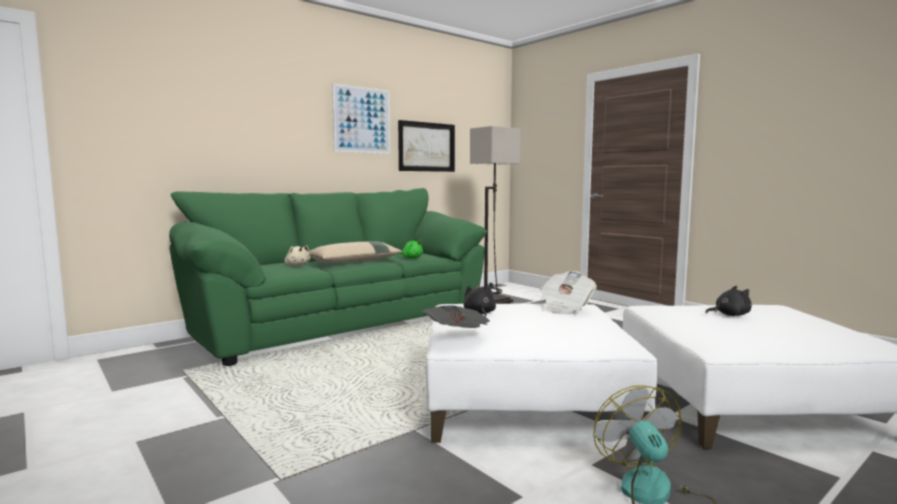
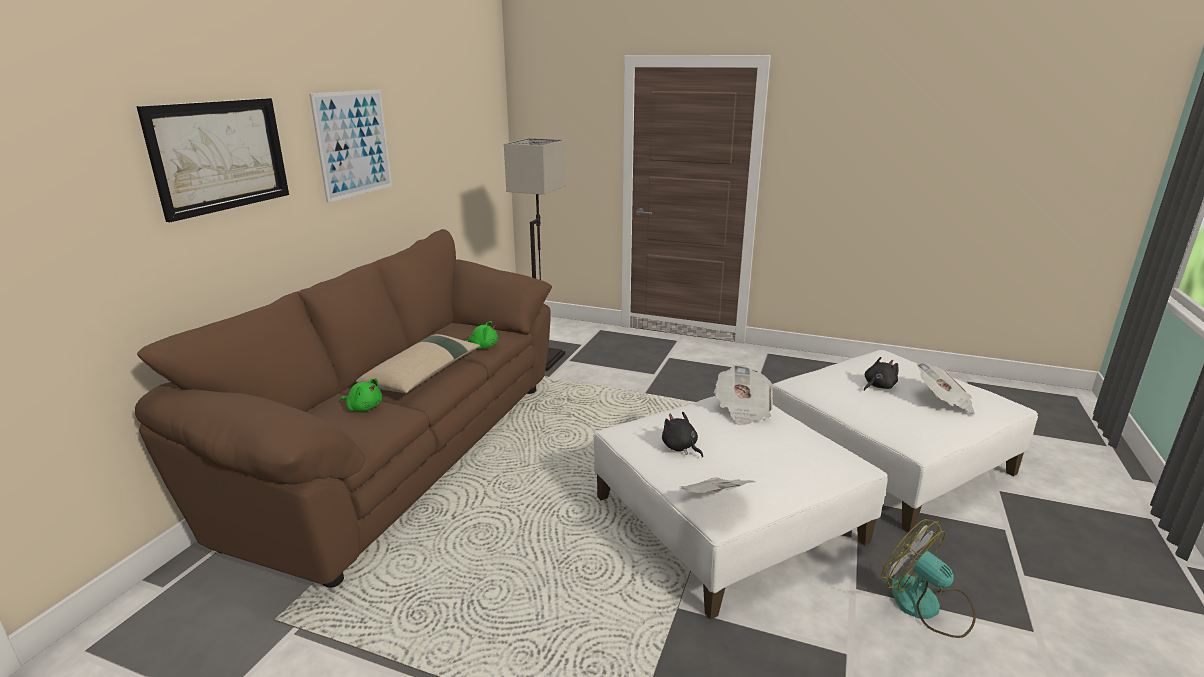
camera: 30 degrees left, 15 degrees up
green sofa [169,188,487,366] -> brown sofa [135,229,552,588]
beige plush toy [285,245,310,266] -> green plush toy [340,378,382,411]
picture [398,120,455,172] -> picture moved to [136,98,289,222]
none -> newspaper [917,362,975,414]

